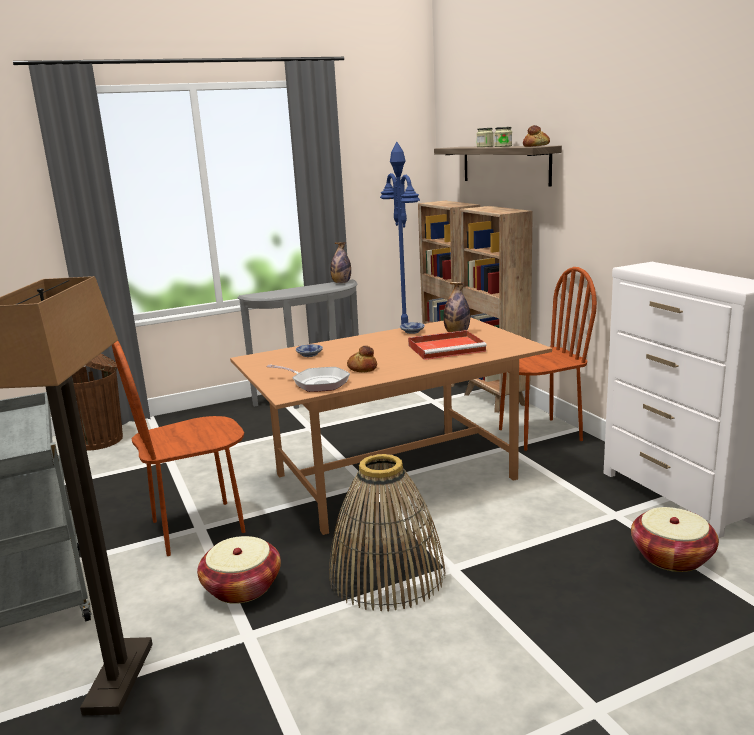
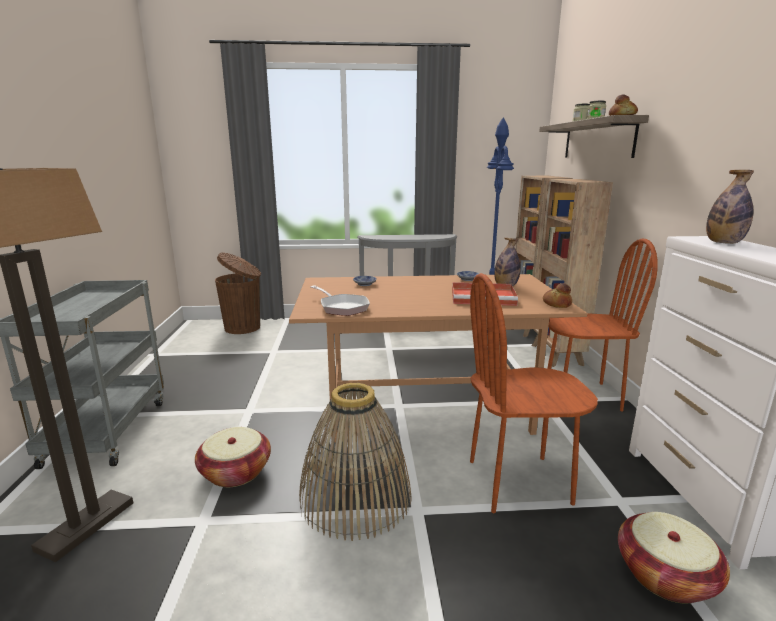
camera: 20 degrees right, 0 degrees up
brown chair [112,341,246,556] -> brown chair moved to [470,273,598,513]
bottle [330,242,351,283] -> bottle moved to [706,170,754,244]
bread [347,346,377,372] -> bread moved to [543,283,572,308]

